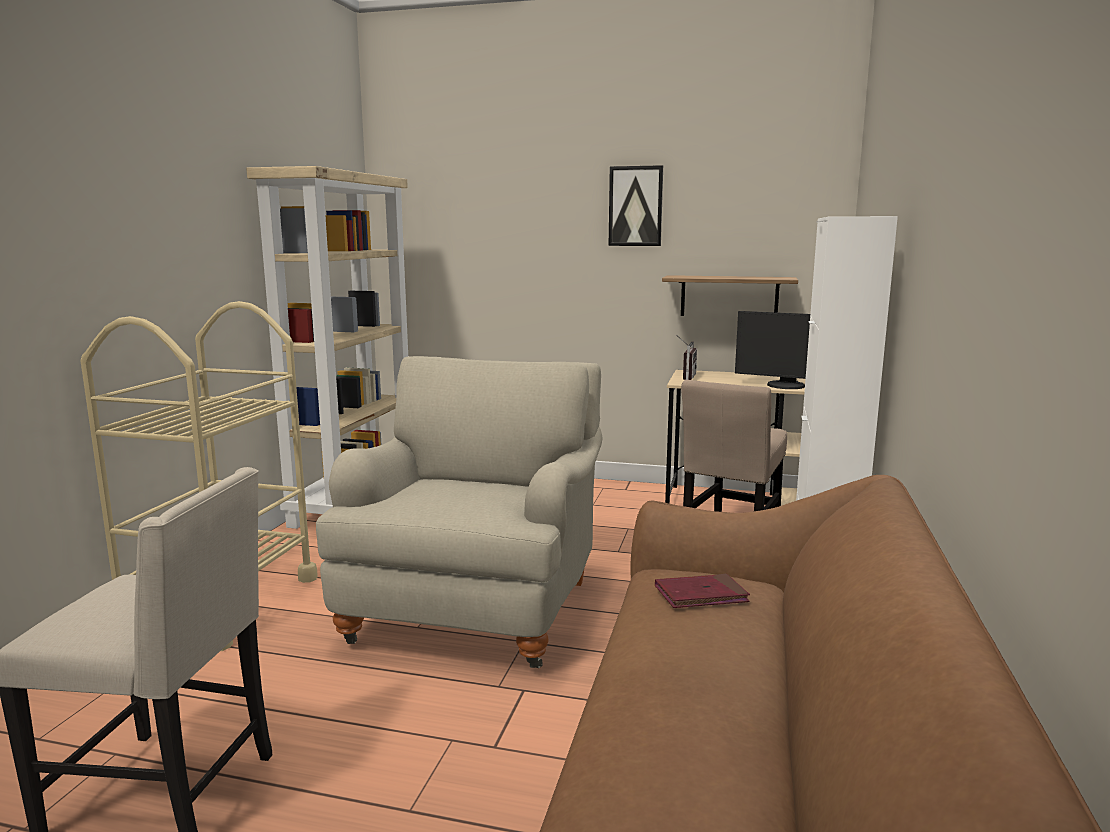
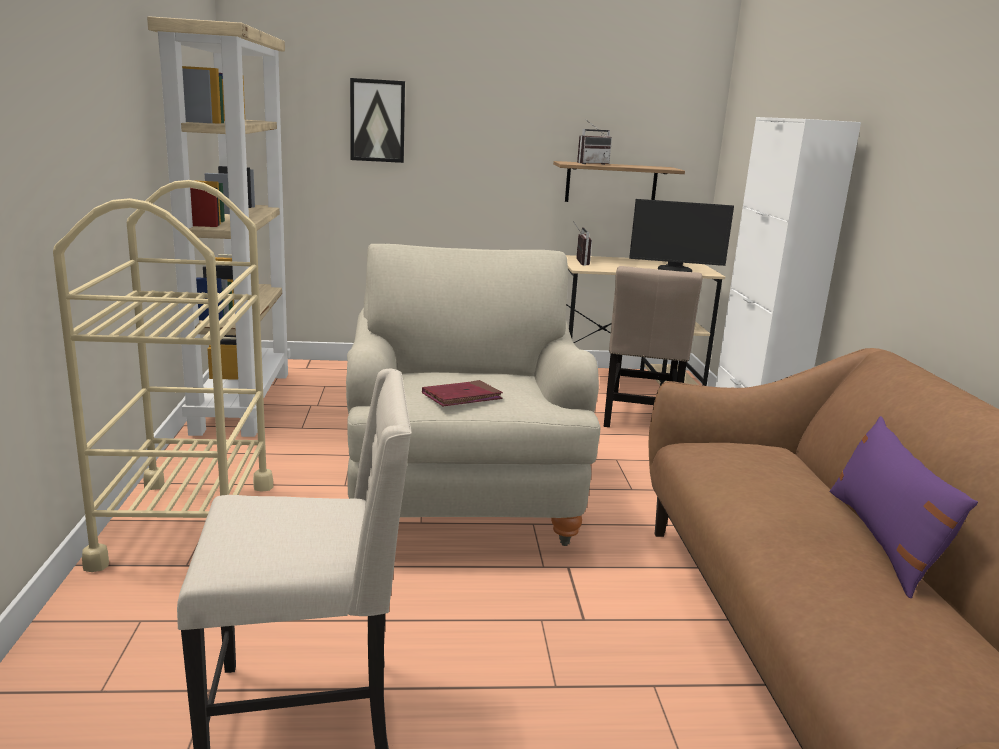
camera: 20 degrees left, 5 degrees up
picture [609,165,663,246] -> picture moved to [350,78,405,163]
red book [655,574,750,608] -> red book moved to [422,380,503,406]
none -> radio [577,121,612,165]
none -> purple pillow [830,416,978,598]

